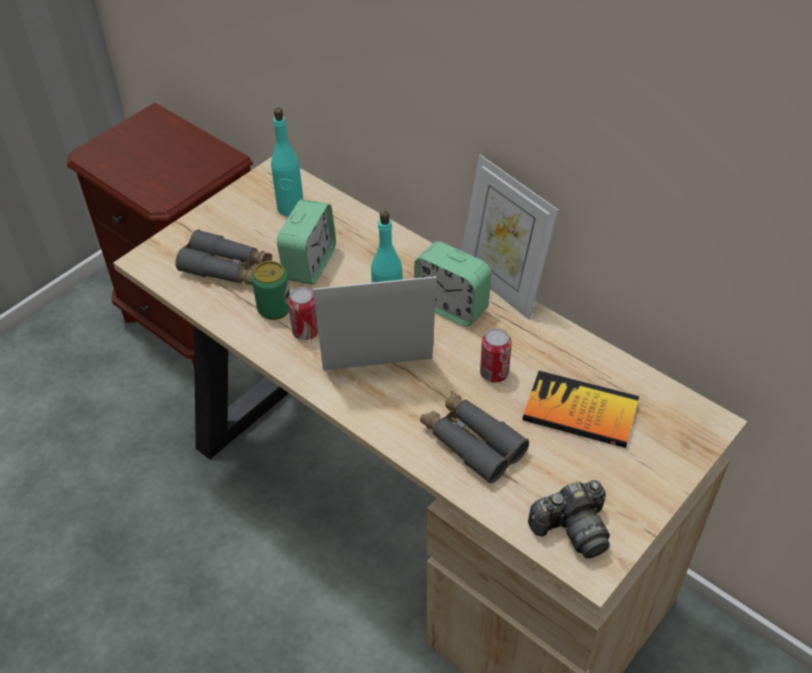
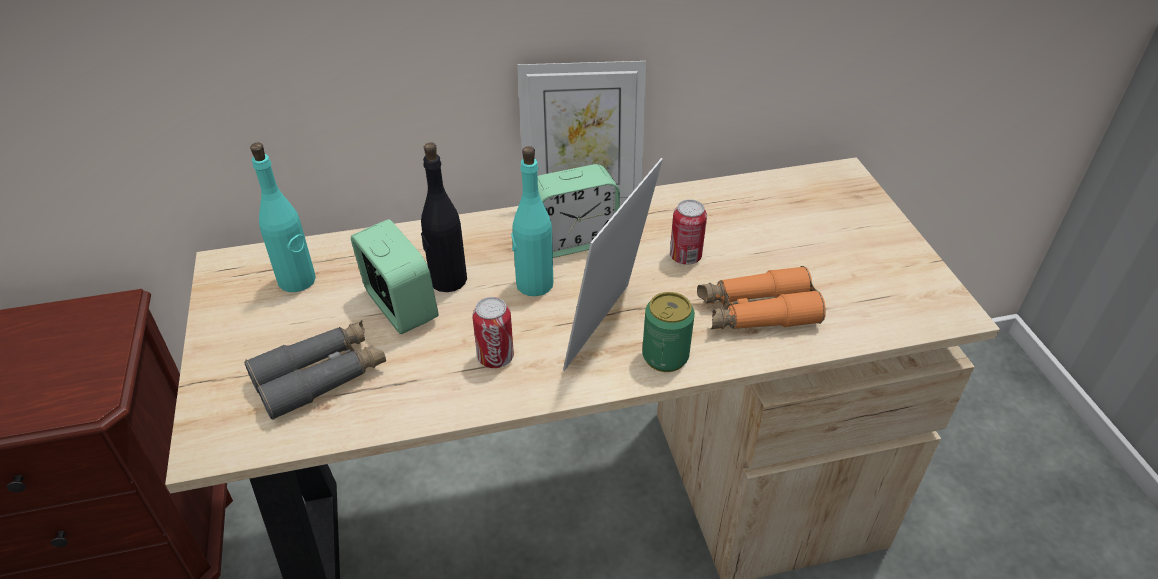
camera: 55 degrees left, 5 degrees down
can [251,261,290,320] -> can moved to [642,292,695,372]
grey binoculars [420,391,529,483] -> orange binoculars [697,266,826,329]
book [523,371,639,448] -> none
camera [528,480,610,558] -> none
none -> black bottle [421,142,467,292]

